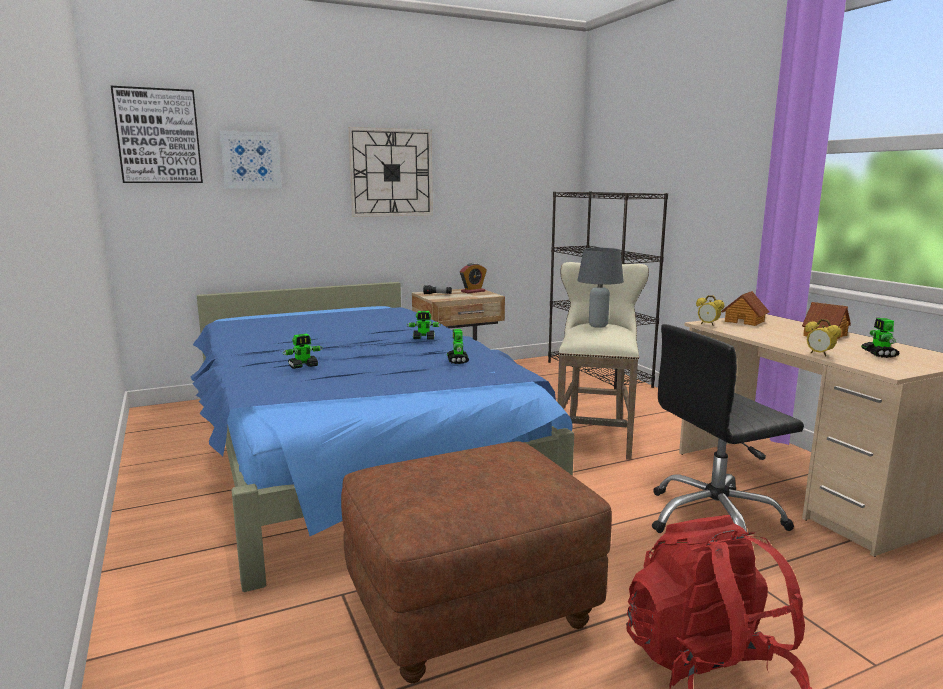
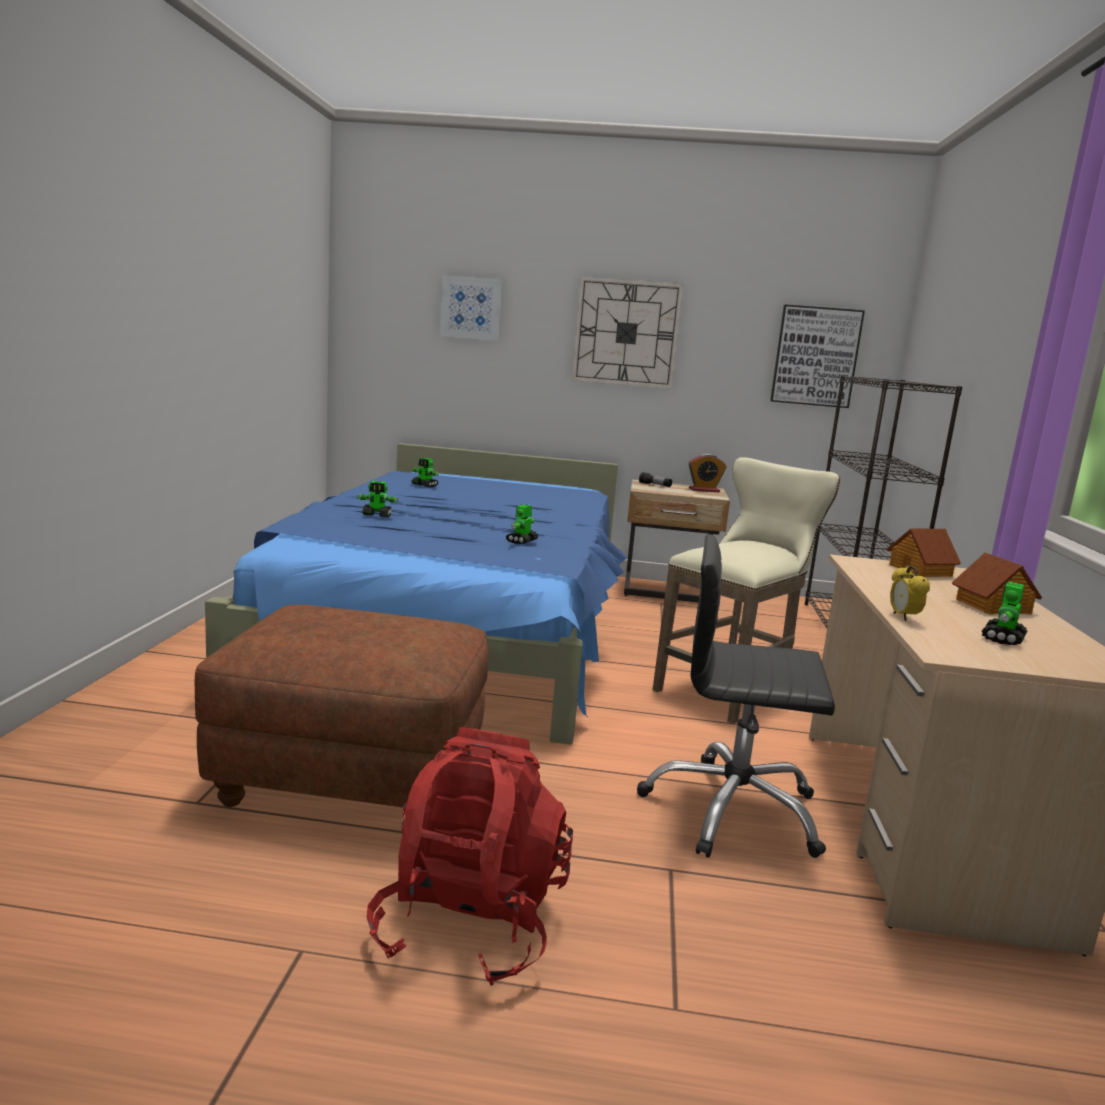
camera: 30 degrees right, 0 degrees up
picture [111,86,203,183] -> picture moved to [770,304,865,408]
toy robot [407,311,441,339] -> toy robot moved to [411,458,439,487]
grey table lamp [577,248,624,328] -> none
alarm clock [696,295,724,326] -> none

